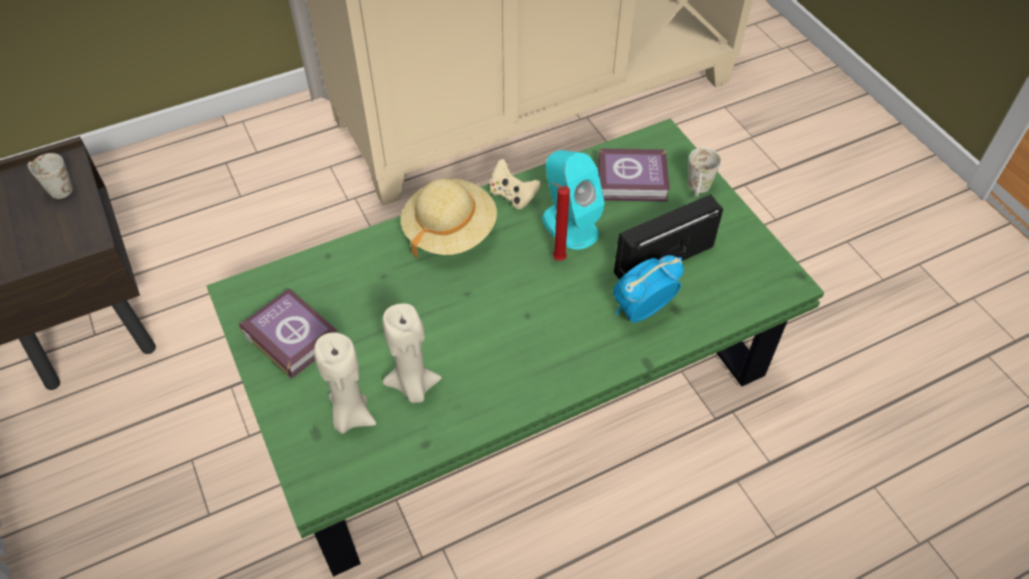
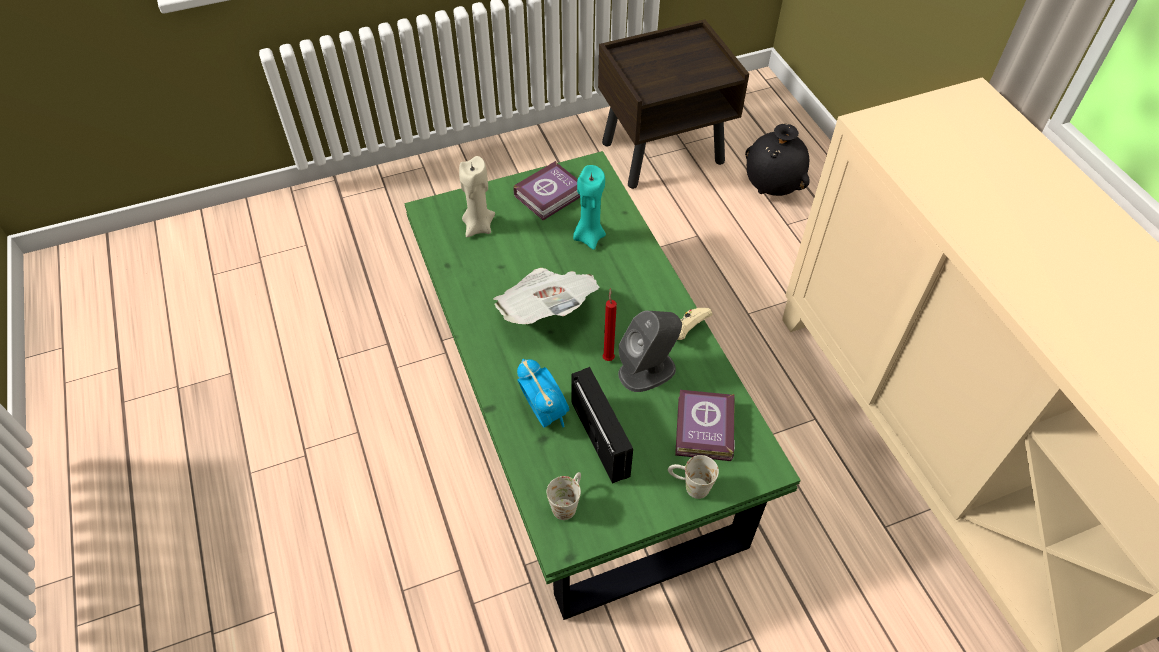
camera: 95 degrees right, 0 degrees up
white mug [28,153,73,199] -> white mug moved to [547,472,581,520]
beige candle [383,304,442,403] -> none
beige hat [401,178,497,258] -> none
turquoise speaker [542,150,605,250] -> grey speaker [618,311,682,392]
none -> newspaper [493,268,599,324]
none -> turquoise candle [573,165,606,250]
none -> black vase [745,124,810,196]

